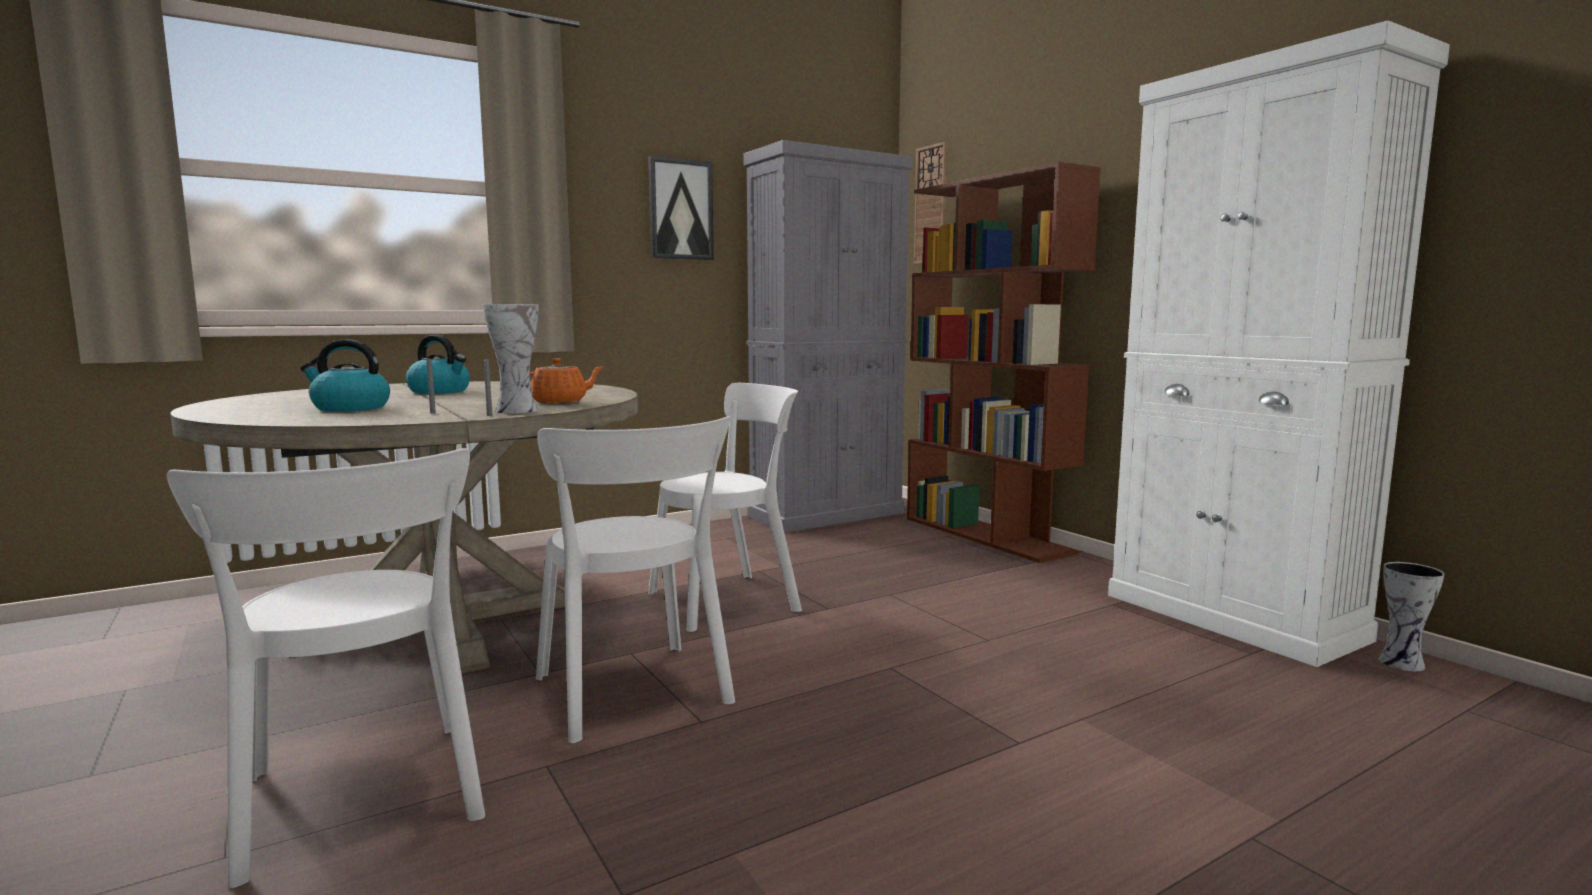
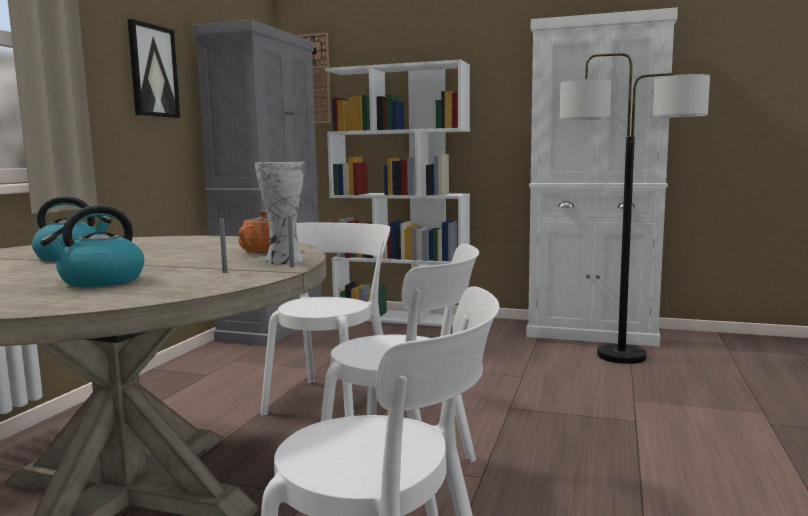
camera: 40 degrees left, 0 degrees up
brown bookcase [907,162,1101,563] -> white bookcase [325,60,470,327]
vase [1379,562,1444,671] -> none
none -> floor lamp [560,53,710,364]

